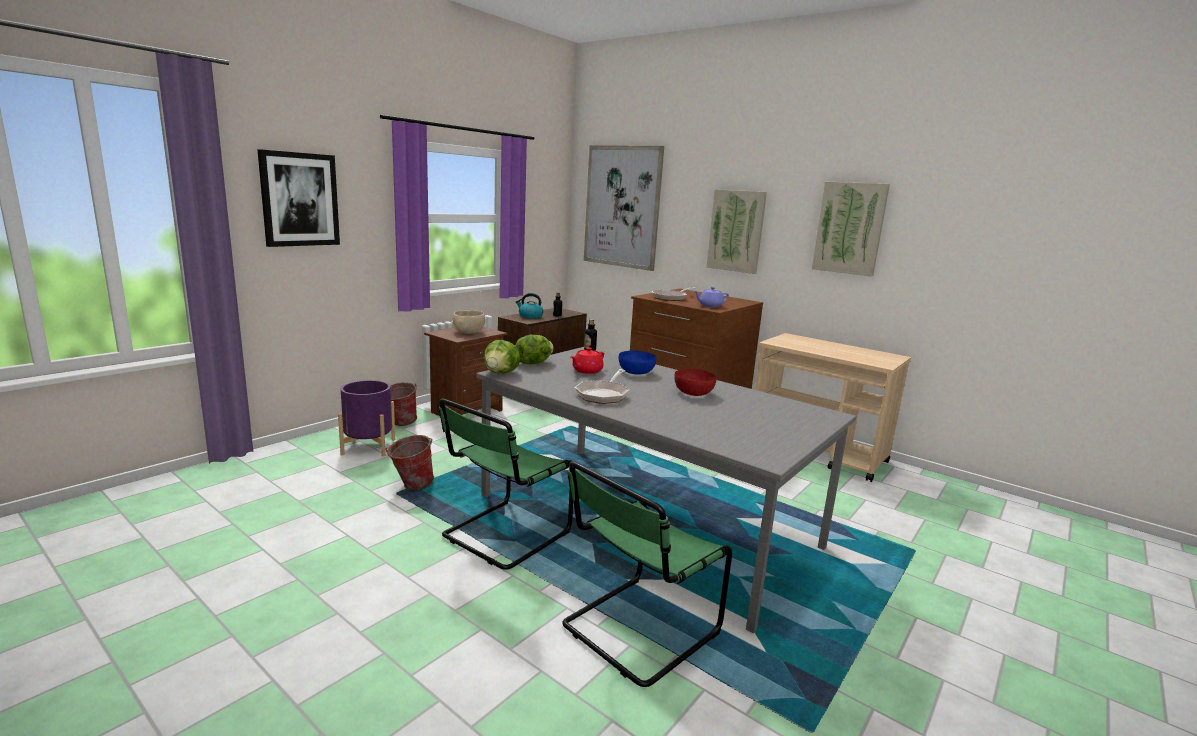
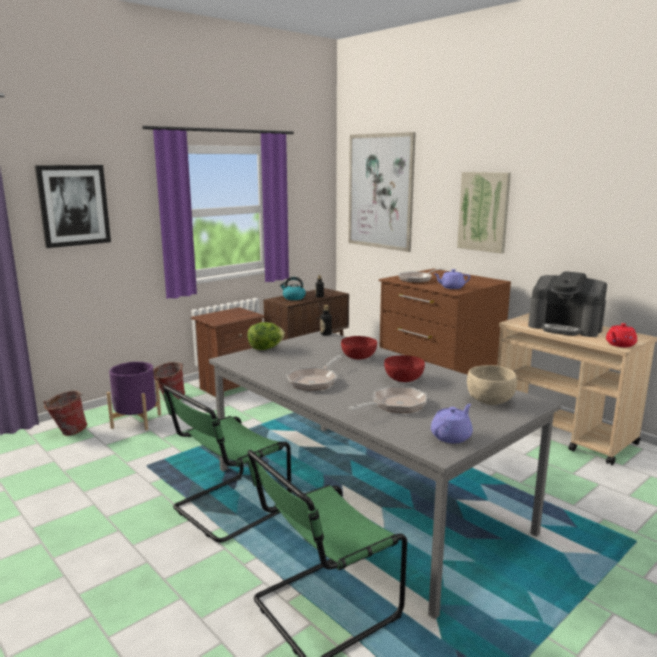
camera: 10 degrees right, 0 degrees up
bucket [385,435,434,491] -> bucket moved to [43,391,87,436]
beige bowl [453,310,485,334] -> beige bowl moved to [467,365,517,405]
lettuce [484,340,520,373] -> none
red teapot [571,347,604,374] -> red teapot moved to [606,323,637,347]
blue bowl [619,351,657,375] -> red bowl [341,336,377,359]
picture [812,181,890,277] -> none
none -> frying pan [349,386,427,413]
none -> purple teapot [431,404,473,443]
none -> coffee machine [528,271,607,337]

